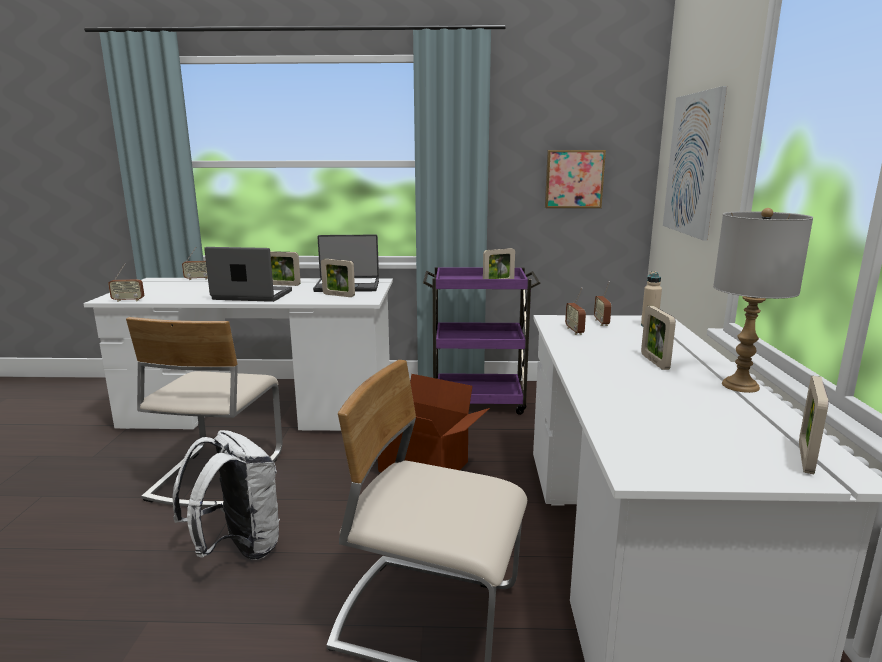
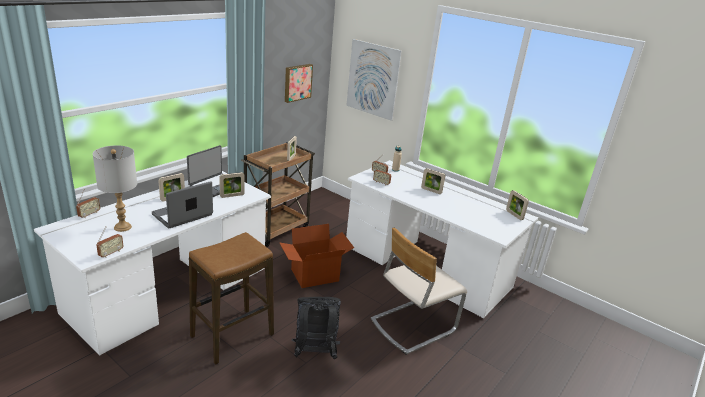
camera: 55 degrees left, 10 degrees up
beige chair [126,317,282,508] -> stool [189,232,274,364]
white backpack [173,430,280,560] -> black backpack [291,297,341,359]
purple cart [423,267,541,415] -> brown cart [241,142,315,247]
grey table lamp [713,208,813,393] -> grey table lamp moved to [93,145,137,232]

